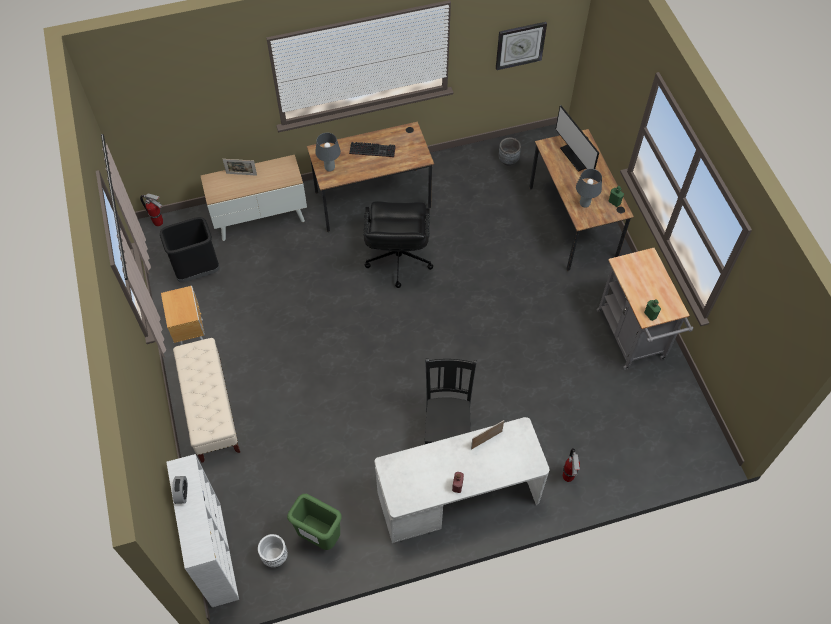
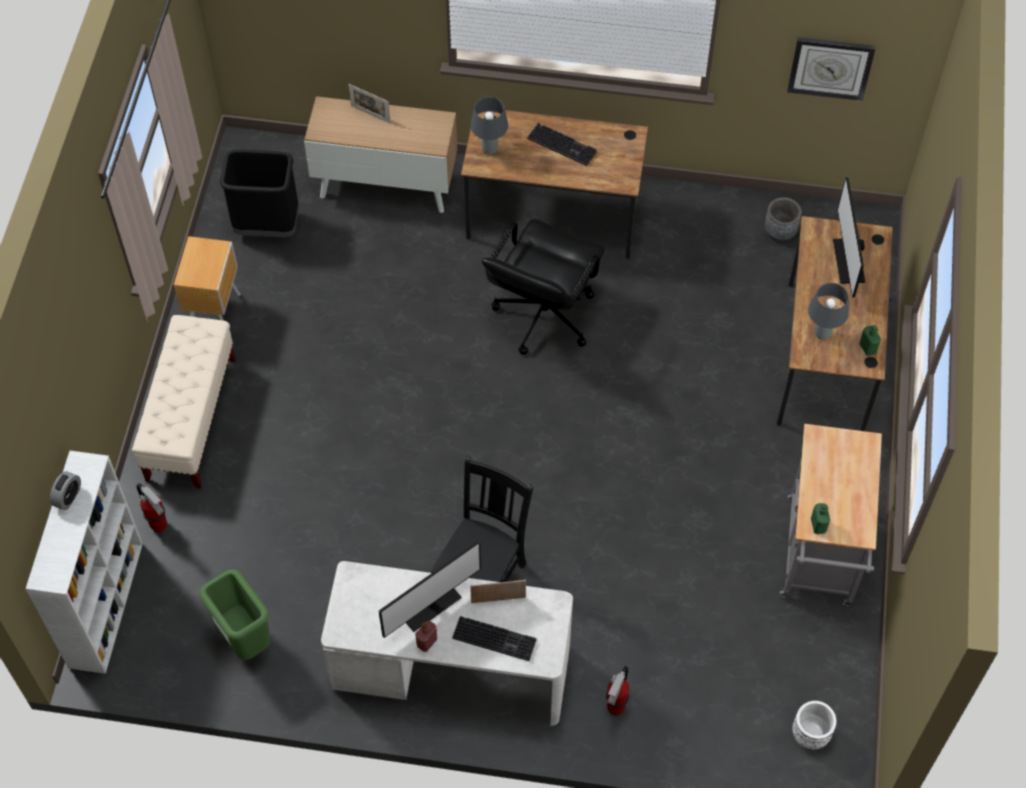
camera: 25 degrees right, 0 degrees up
fire extinguisher [140,194,163,226] -> fire extinguisher moved to [136,483,167,532]
white planter [258,534,288,567] -> white planter moved to [792,701,836,749]
none -> monitor [379,540,481,638]
none -> keyboard [452,616,537,661]

